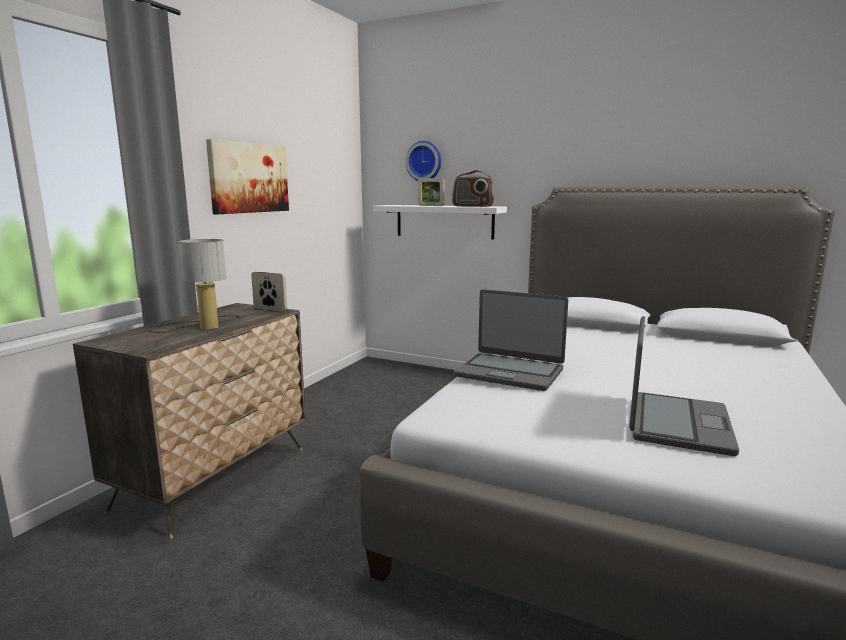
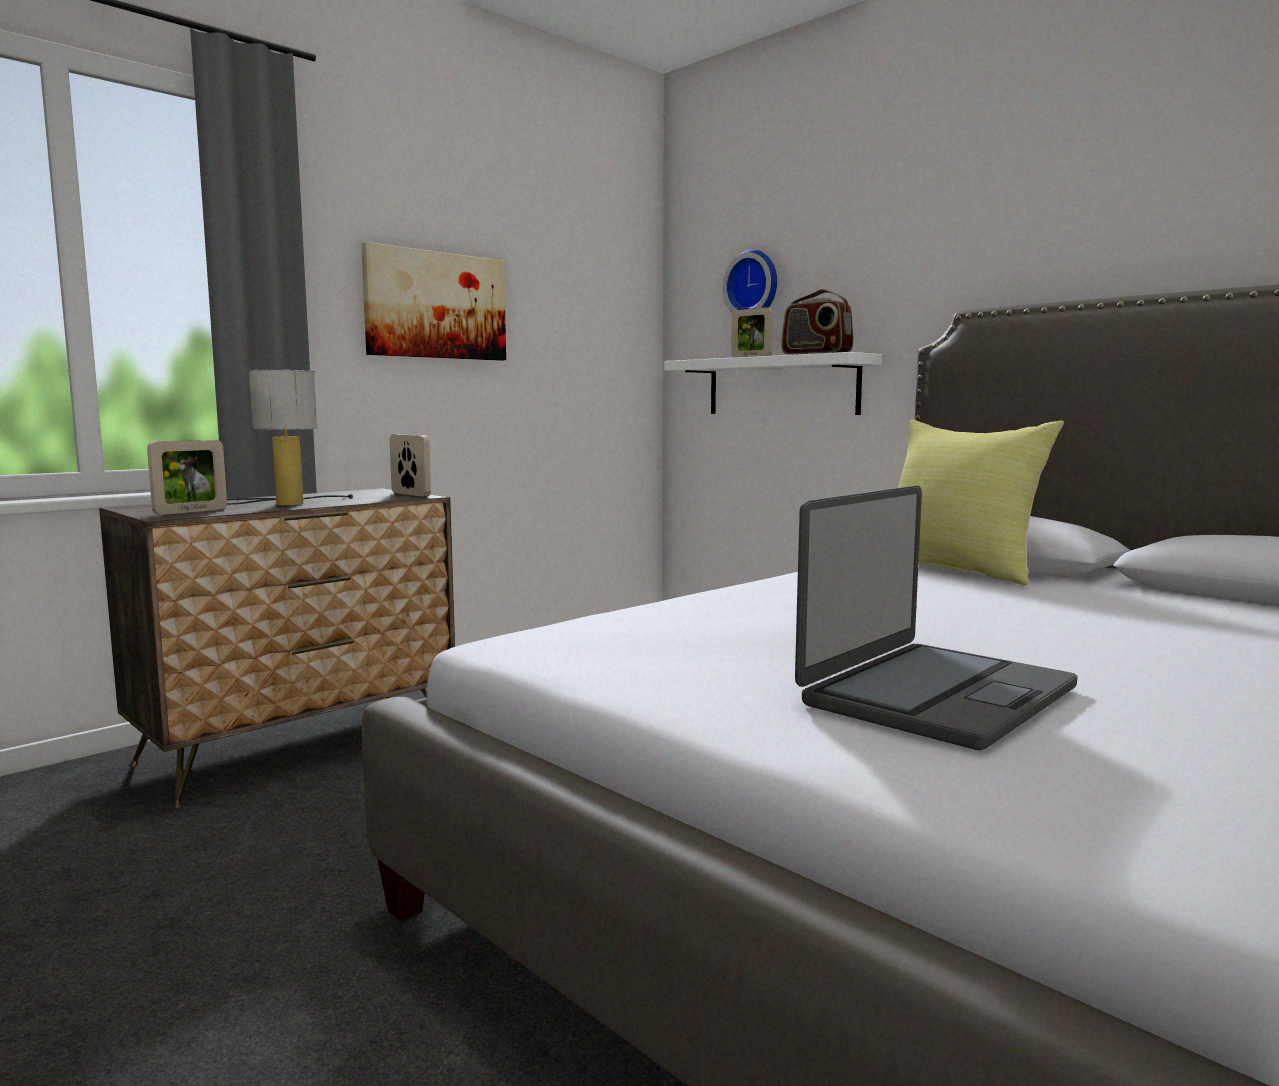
camera: 20 degrees right, 5 degrees down
laptop [454,289,568,391] -> none
none -> picture frame [147,440,227,515]
none -> yellow pillow [898,419,1064,585]

